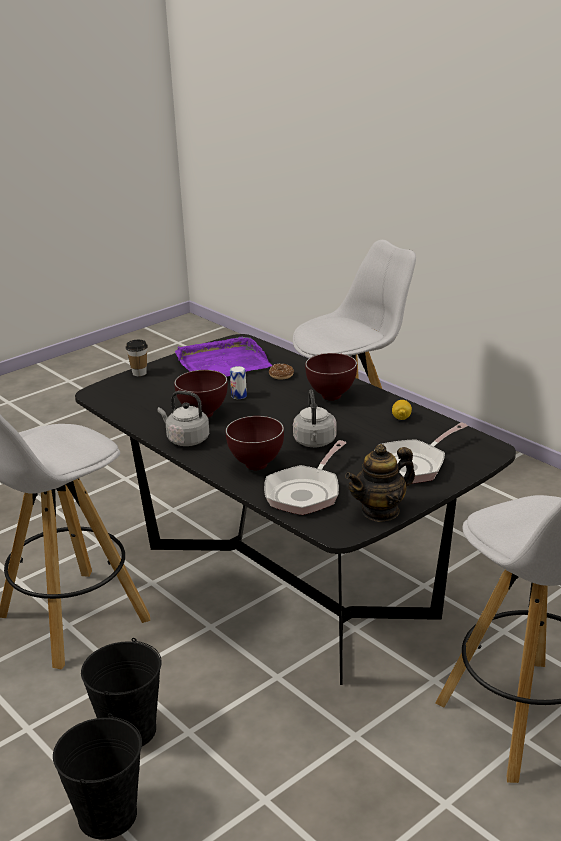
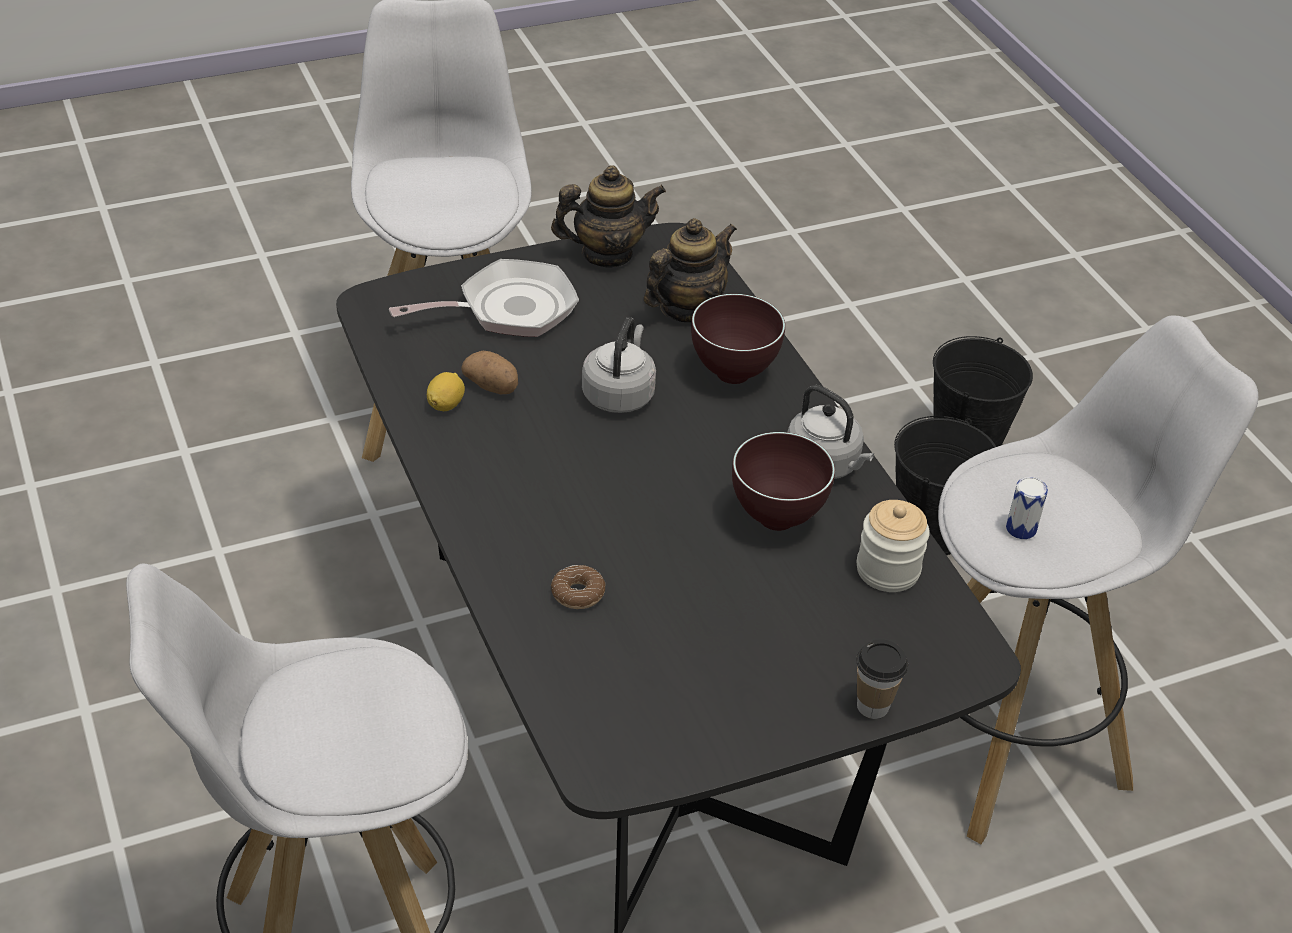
camera: 165 degrees left, 15 degrees up
purple tray [175,337,272,377] -> none
can [230,366,247,399] -> can moved to [1006,477,1048,539]
frying pan [264,440,346,515] -> teapot [644,218,737,322]
brown bowl [305,353,357,401] -> none
none -> potato [461,351,518,394]
none -> jar [857,500,930,592]

